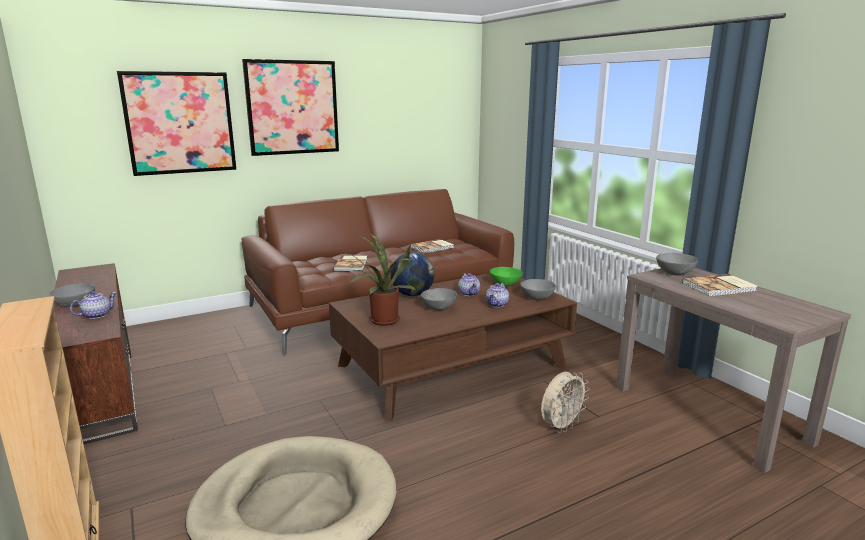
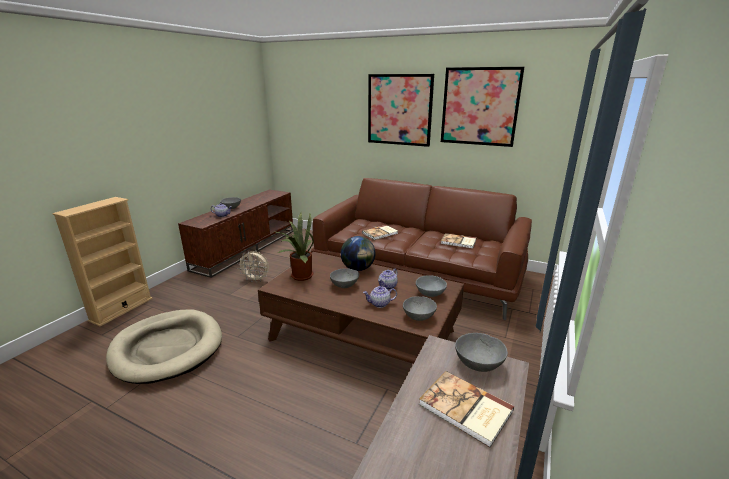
camera: 55 degrees right, 5 degrees up
picture [117,71,237,176] -> picture moved to [441,67,524,147]
green bowl [490,267,522,286] -> grey bowl [416,275,447,297]
beige fan [541,372,590,433] -> beige fan moved to [237,251,269,282]

